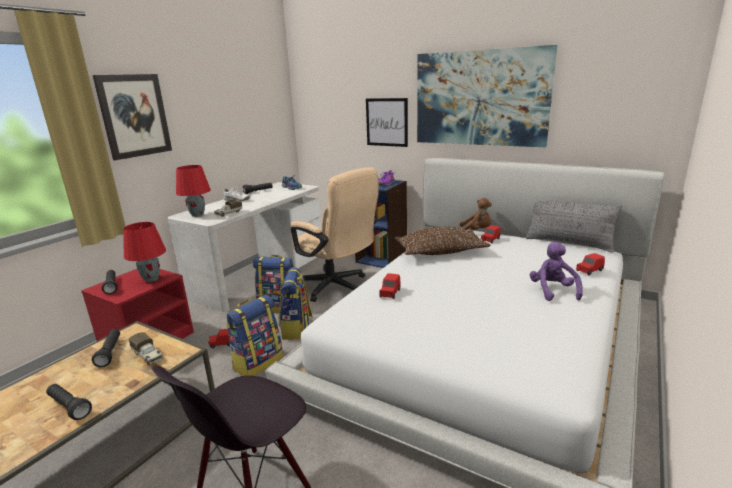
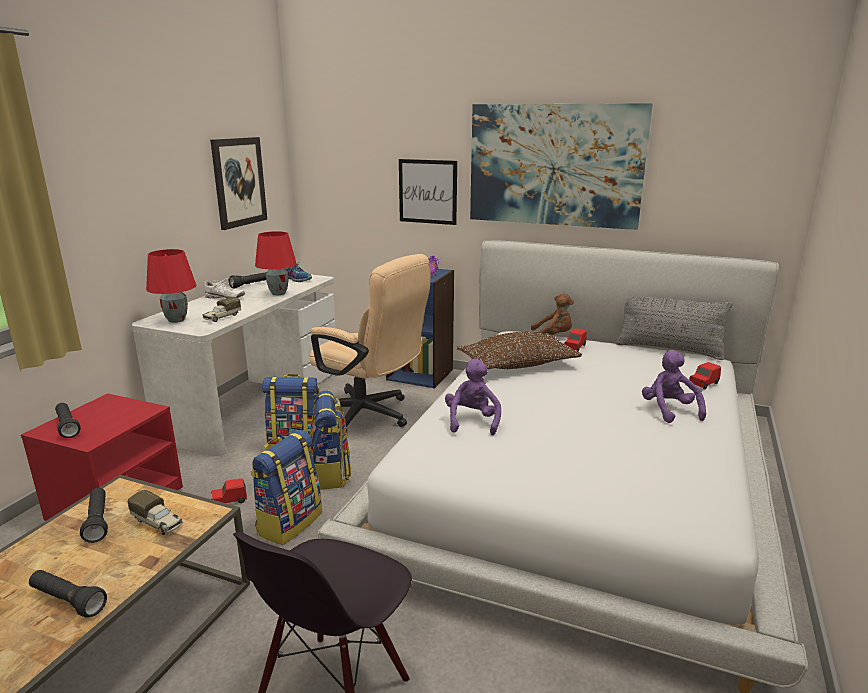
camera: 10 degrees left, 0 degrees up
picture [93,74,172,160] -> picture moved to [210,137,267,230]
red table lamp [123,222,166,282] -> red table lamp moved to [255,231,296,295]
red toy car [379,273,400,299] -> purple plush toy [445,358,501,435]

